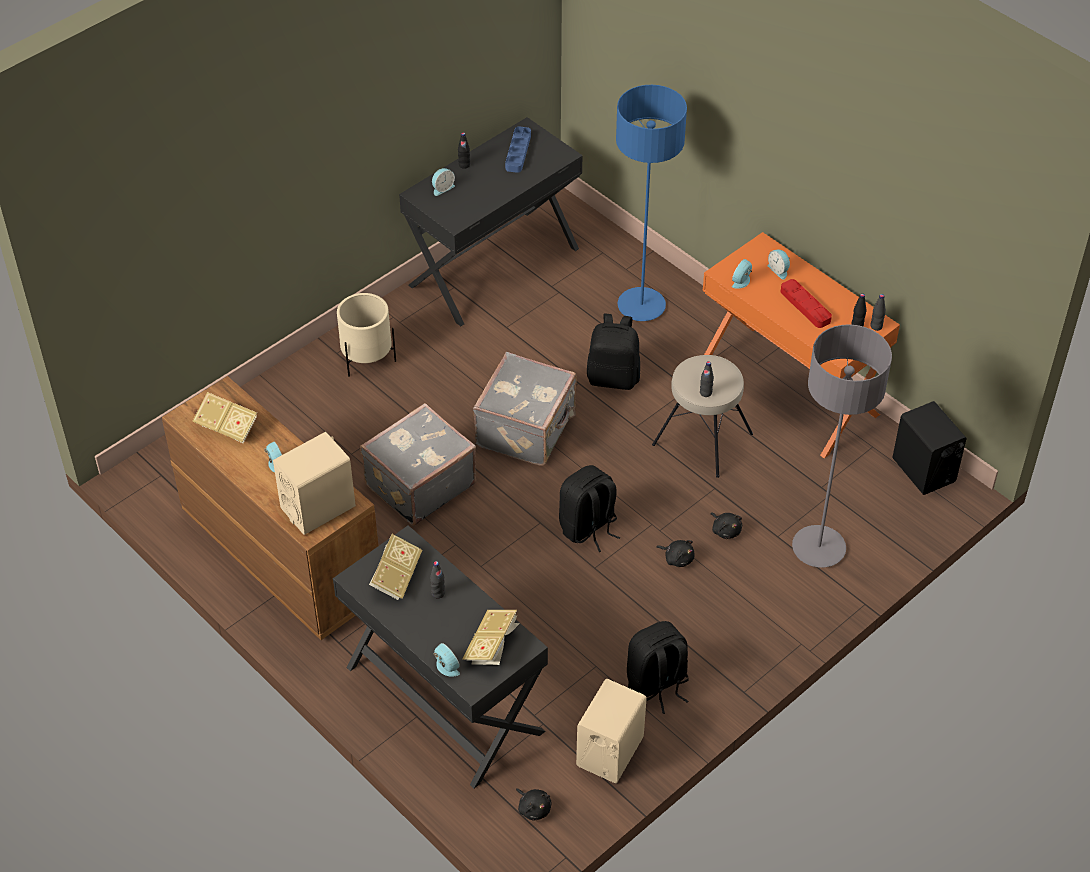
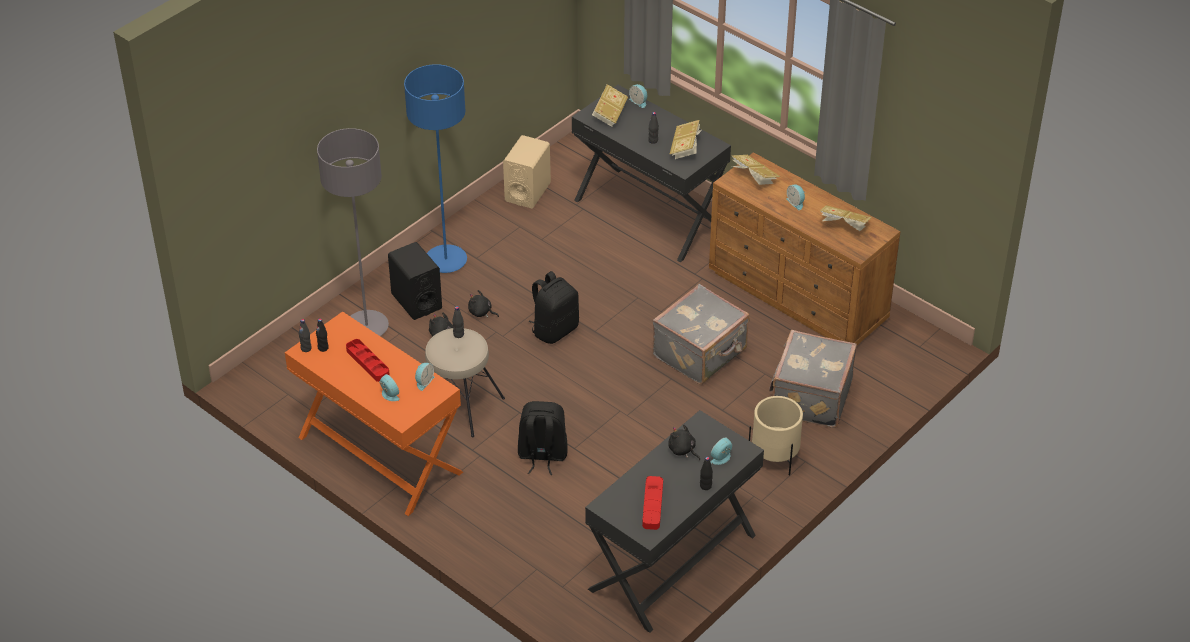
camera: 175 degrees right, 5 degrees down
beige speaker [273,432,356,535] -> book [732,155,781,185]
grey suitcase [473,352,577,466] -> grey suitcase moved to [769,330,857,428]
blue tray [505,127,531,173] -> red tray [642,476,663,530]
black plush toy [516,788,552,821] -> black plush toy moved to [668,424,700,460]
blue floor lamp [616,85,687,321] -> blue floor lamp moved to [404,64,467,273]
black backpack [627,621,689,714] -> none
black speaker [892,401,967,495] -> black speaker moved to [388,242,442,320]

